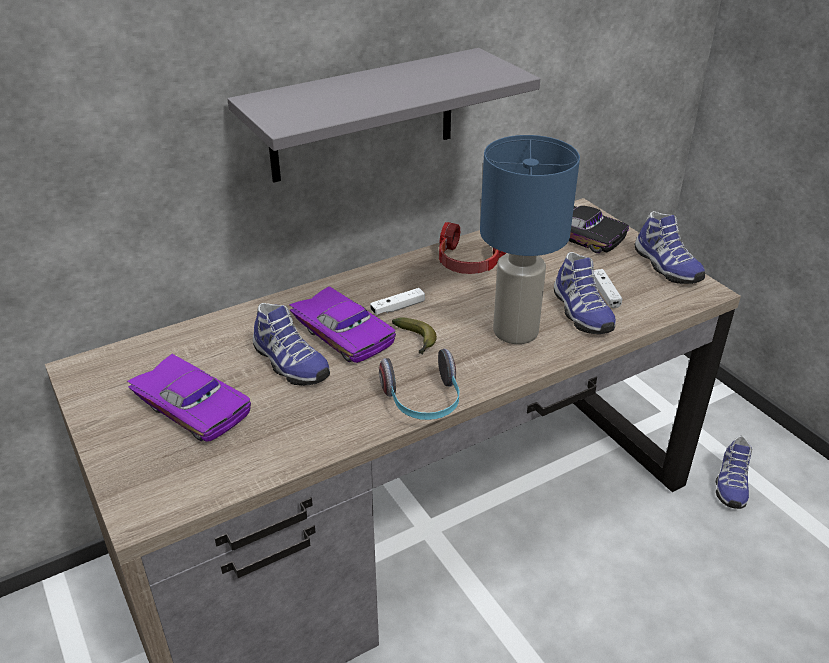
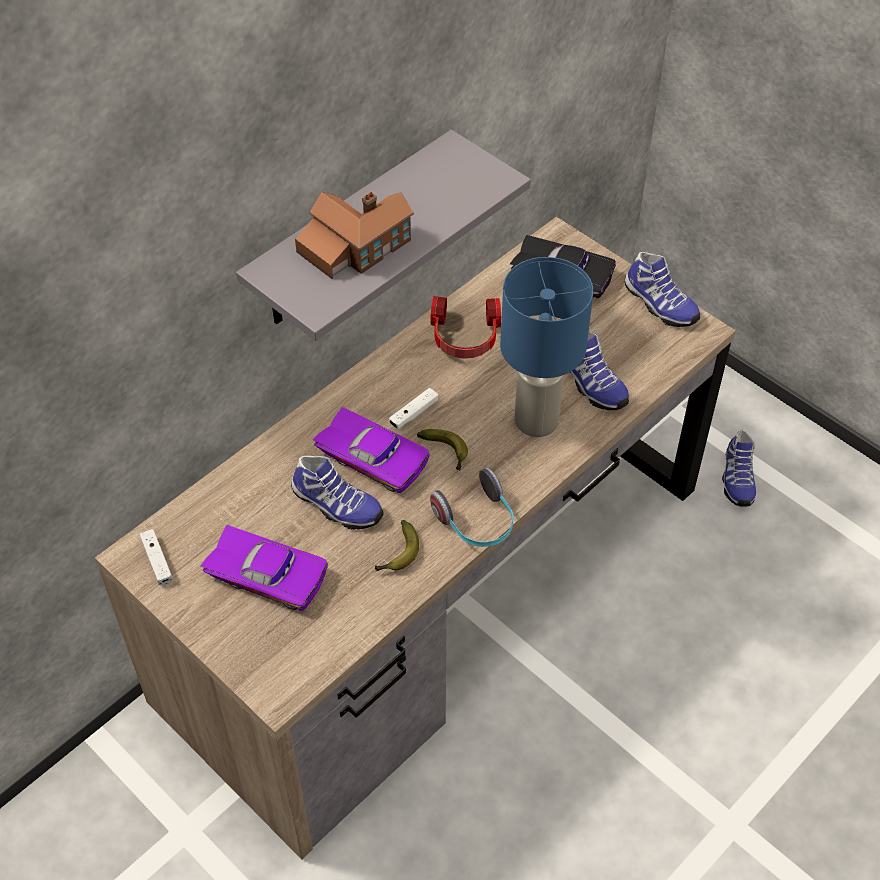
camera: 15 degrees left, 15 degrees up
white game controller [594,269,622,308] -> white game controller moved to [140,529,173,586]
none -> toy house [295,192,414,279]
none -> banana [375,520,419,571]

